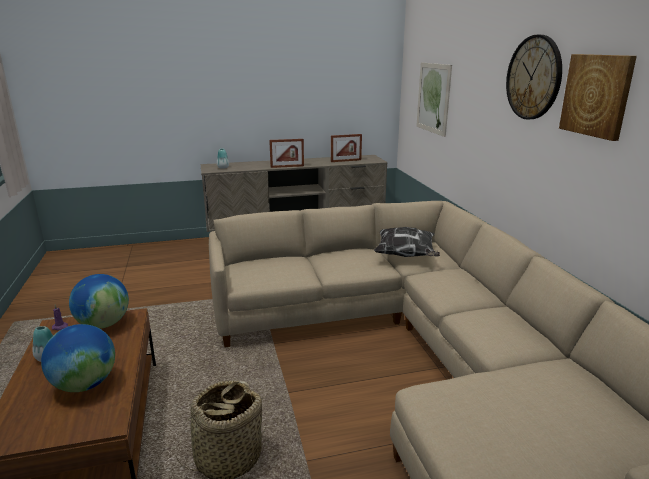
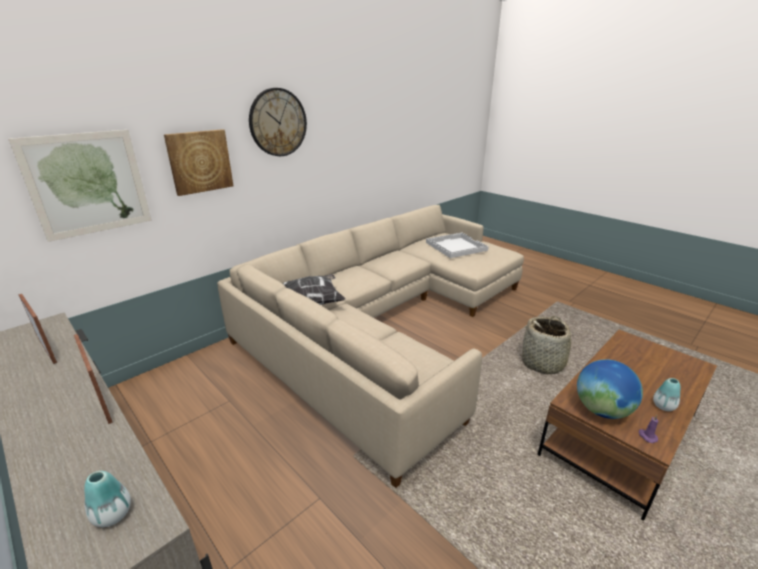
camera: 120 degrees left, 5 degrees up
globe [41,324,115,392] -> none
picture [559,54,637,141] -> picture moved to [164,129,233,196]
none -> white tray [426,233,489,258]

